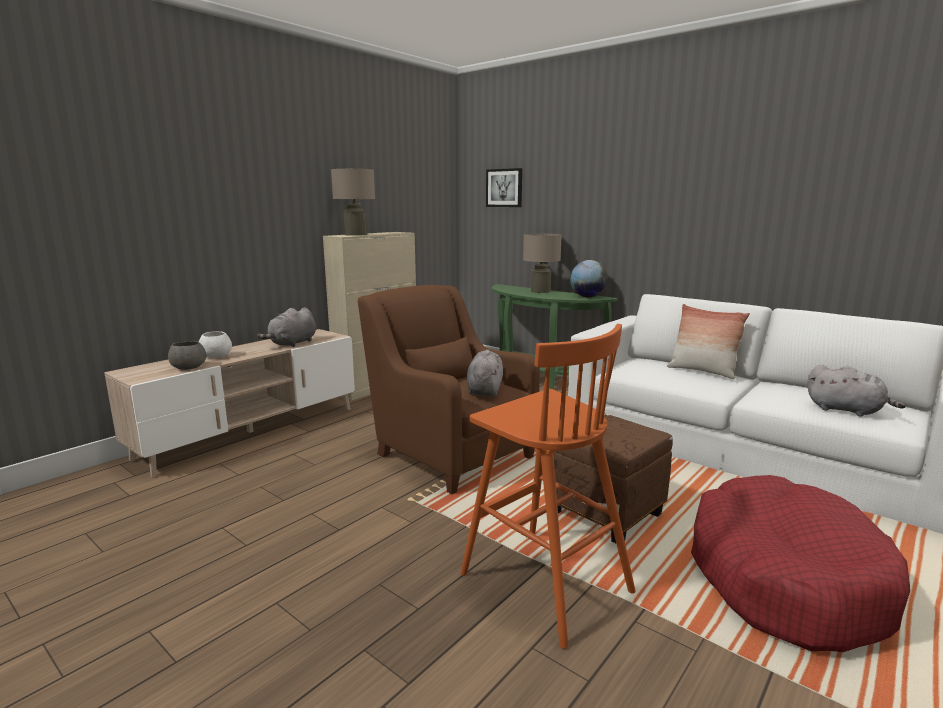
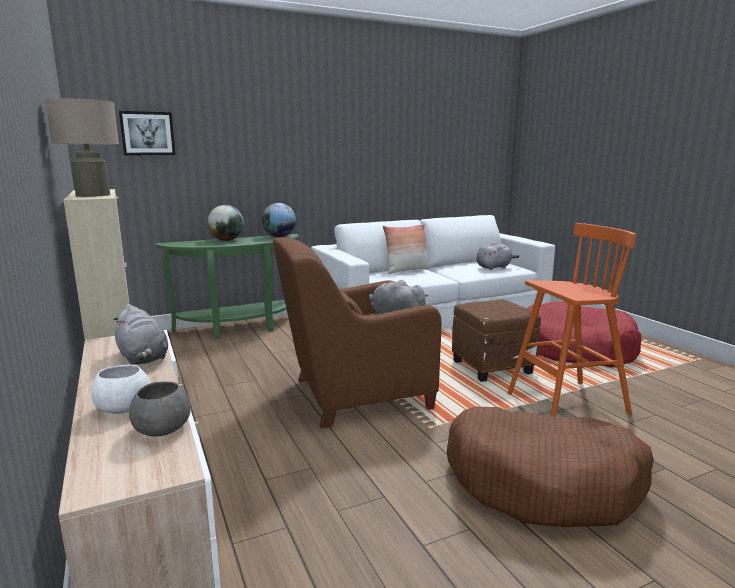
camera: 65 degrees left, 0 degrees up
beige table lamp [523,233,562,293] -> globe [207,205,244,241]
none -> brown dog bed [447,407,654,527]

